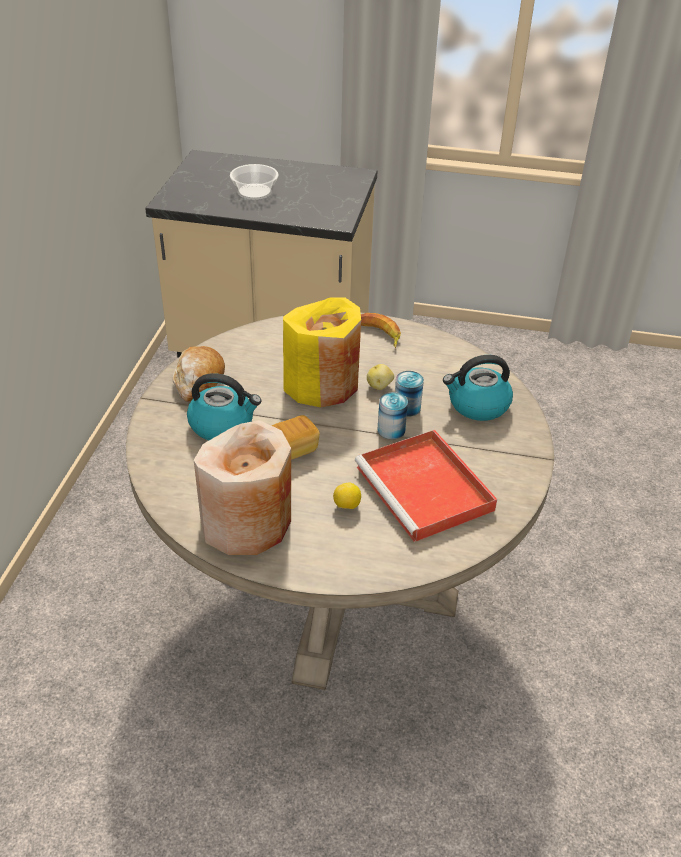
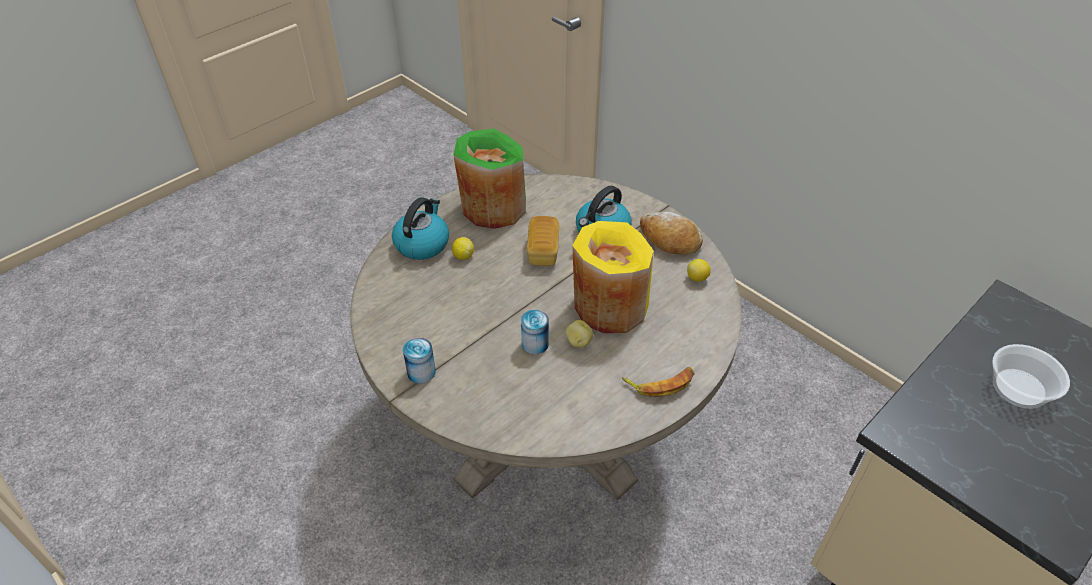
camera: 125 degrees right, 5 degrees up
beige vase [194,420,291,555] -> green vase [453,129,526,229]
red tray [355,430,497,542] -> none
can [377,392,408,439] -> can moved to [403,337,436,384]
kettle [443,355,513,421] -> kettle moved to [392,197,449,260]
none -> lemon [687,259,711,282]

